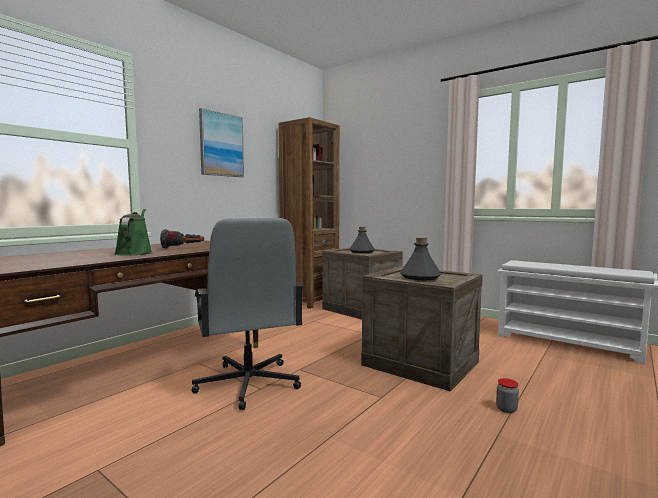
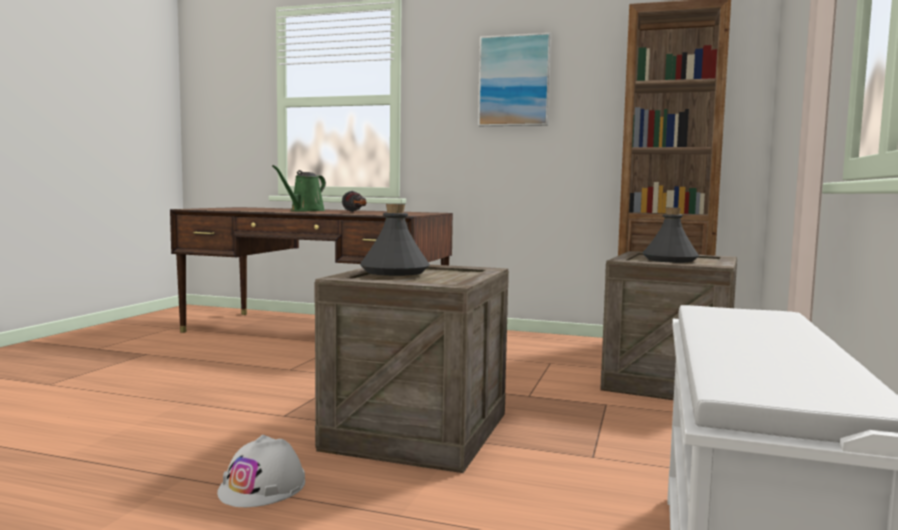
camera: 70 degrees right, 0 degrees up
green watering can [114,209,153,256] -> green watering can turned 150 degrees clockwise [272,165,326,212]
grey office chair [191,218,304,410] -> none
jar [496,378,519,413] -> white hard hat [217,435,305,507]

